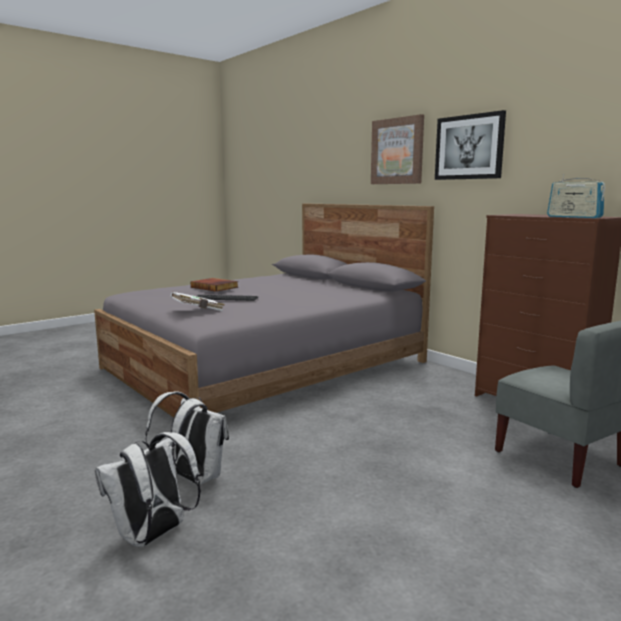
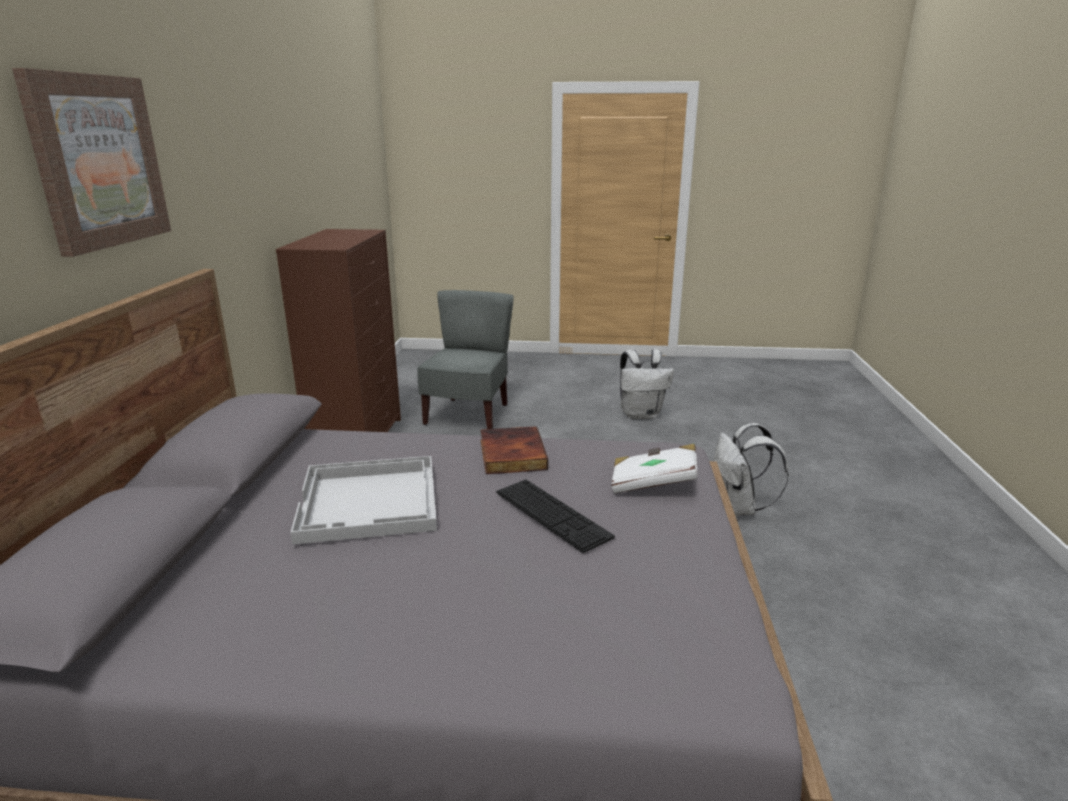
camera: 135 degrees left, 10 degrees up
white backpack [95,432,201,547] -> white backpack moved to [620,349,674,419]
book [190,278,238,292] -> book moved to [480,426,548,474]
picture [435,110,506,180] -> none
radio [547,174,605,218] -> none
none -> white tray [291,456,437,544]

